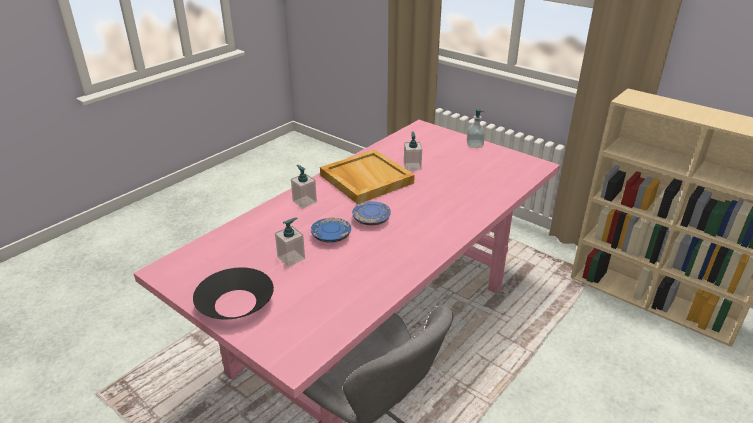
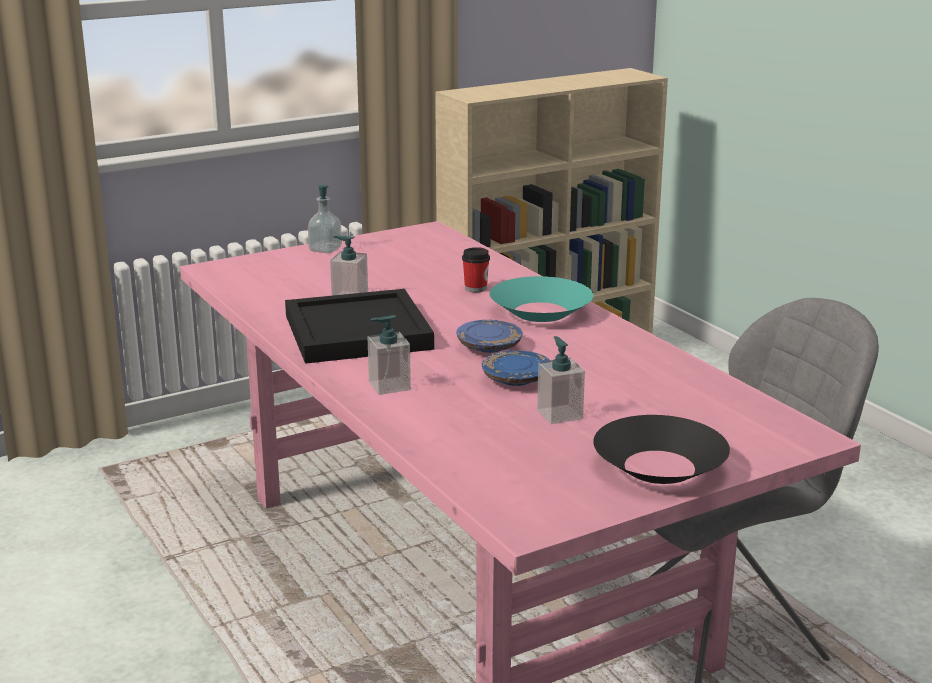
camera: 70 degrees left, 10 degrees down
beige tray [320,150,415,204] -> black tray [285,289,434,364]
none -> cup [462,247,490,292]
none -> turquoise bowl [490,276,593,322]

